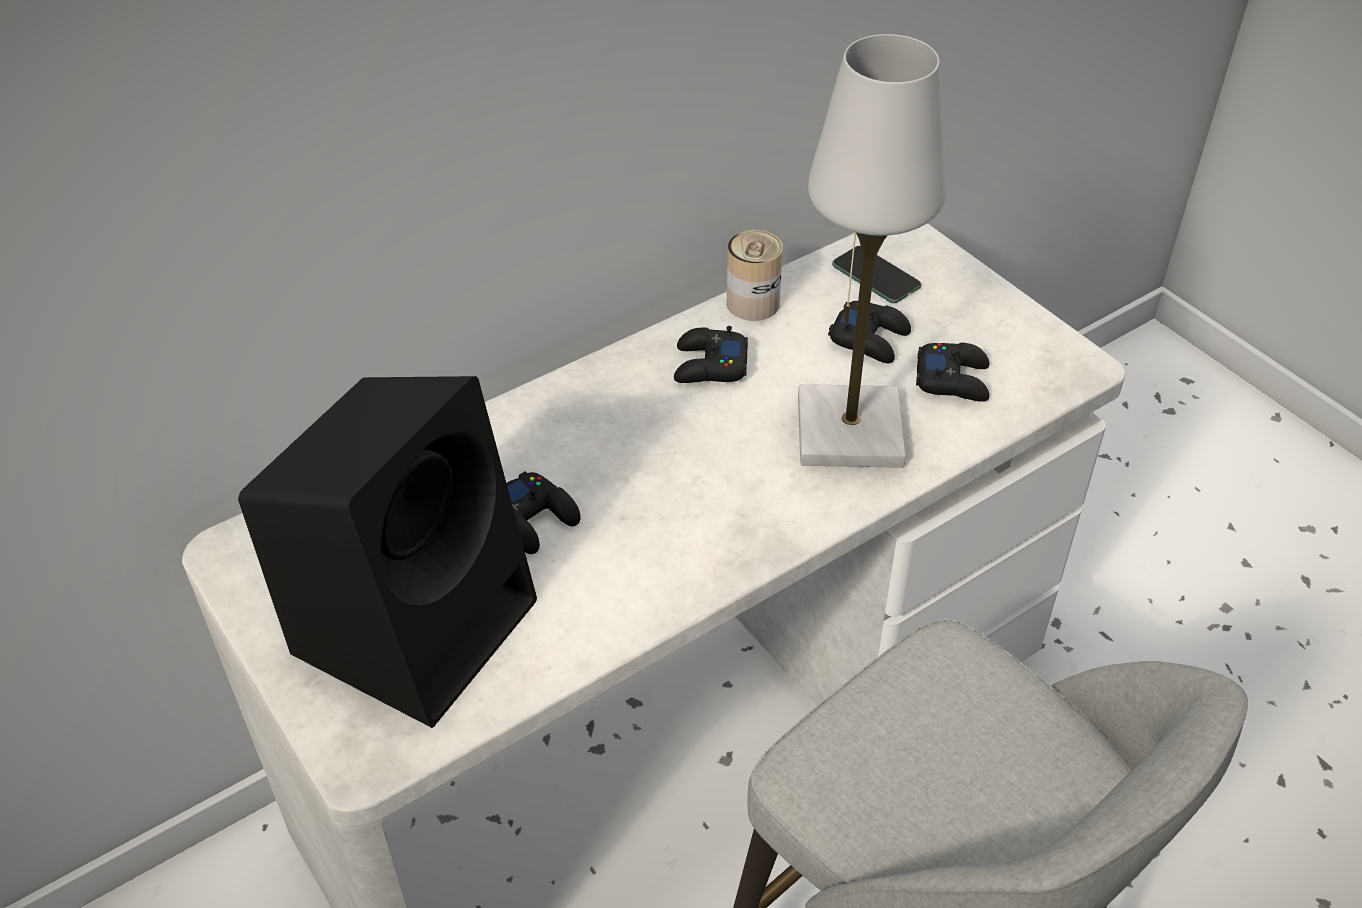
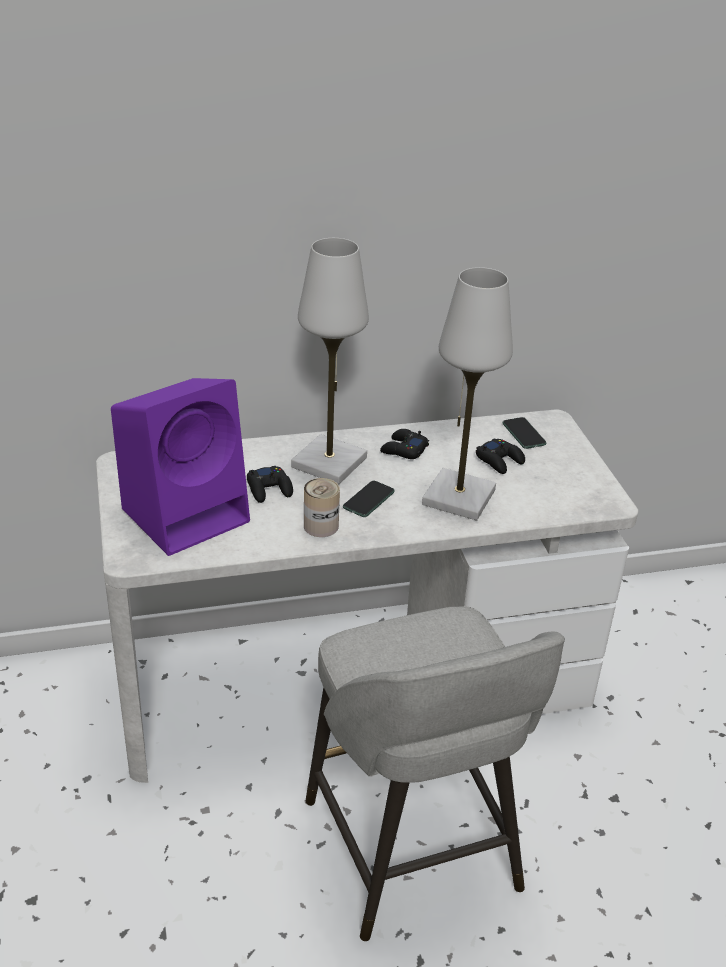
camera: 20 degrees right, 10 degrees down
black speaker [238,376,537,728] -> purple speaker [111,378,250,556]
can [727,230,783,321] -> can moved to [304,478,340,537]
black game controller [916,343,989,402] -> none
none -> white table lamp [291,238,369,485]
none -> phone [343,481,395,517]

